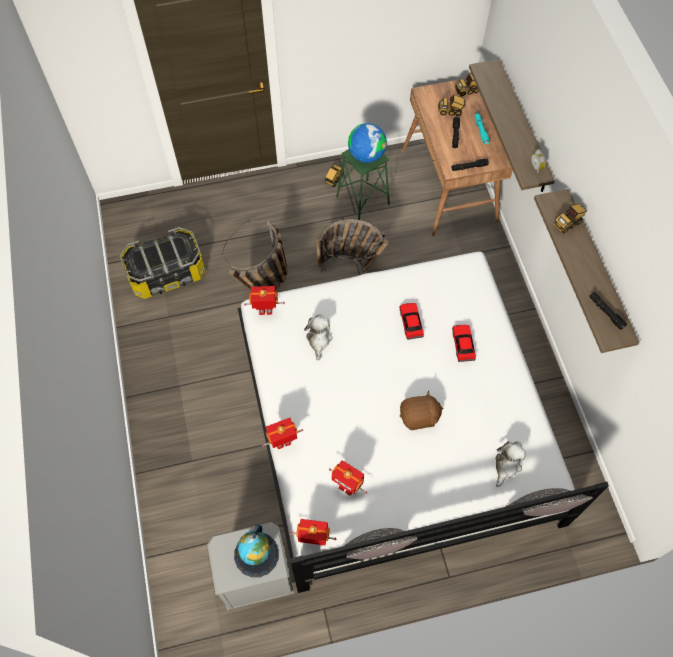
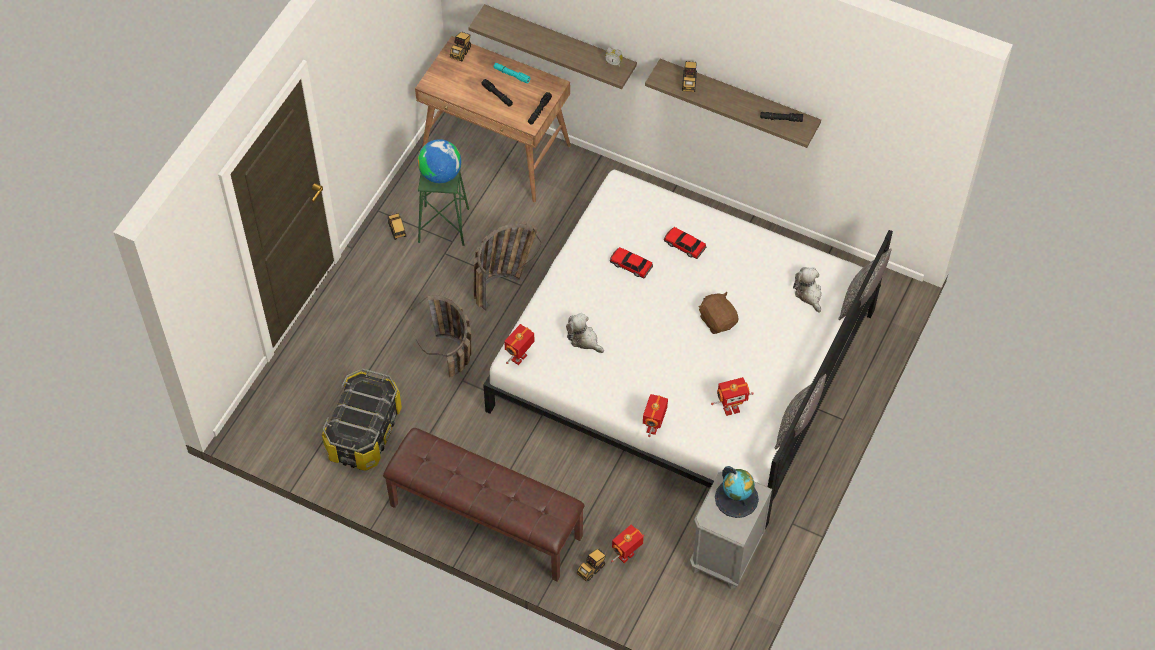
camera: 50 degrees left, 5 degrees down
toy robot [290,519,337,545] -> toy robot moved to [611,525,644,563]
brown plush toy [400,391,443,430] -> brown plush toy turned 60 degrees counterclockwise [698,292,739,334]
toy truck [438,94,466,116] -> toy truck moved to [577,549,606,581]
none -> brown bench [383,428,585,582]

